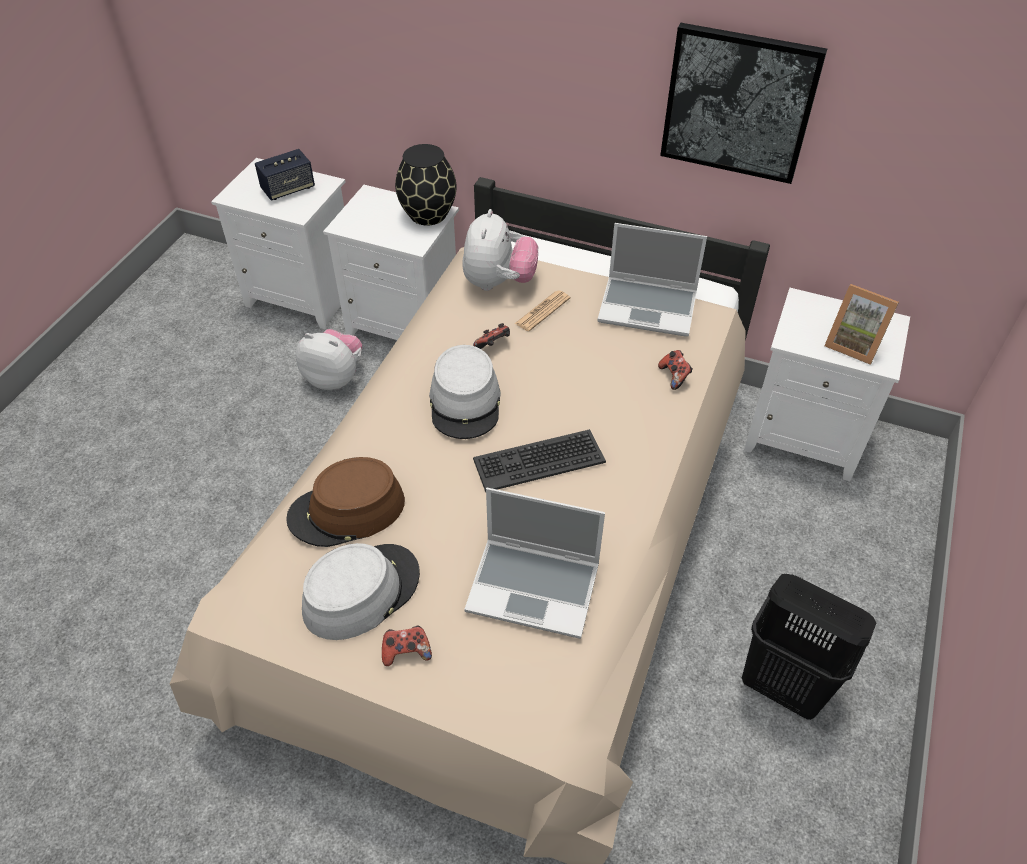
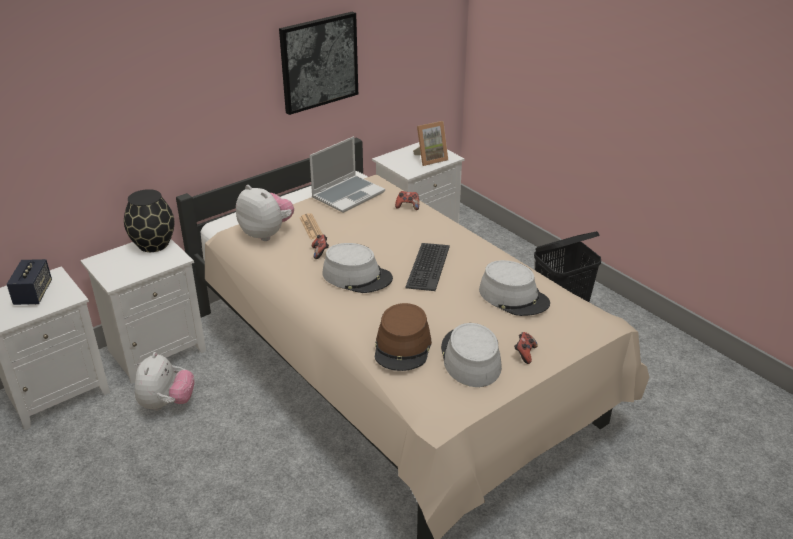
camera: 60 degrees left, 15 degrees down
plush toy [296,329,362,390] -> plush toy turned 135 degrees clockwise [135,352,195,411]
laptop [464,488,605,639] -> grey hat [479,260,550,316]

